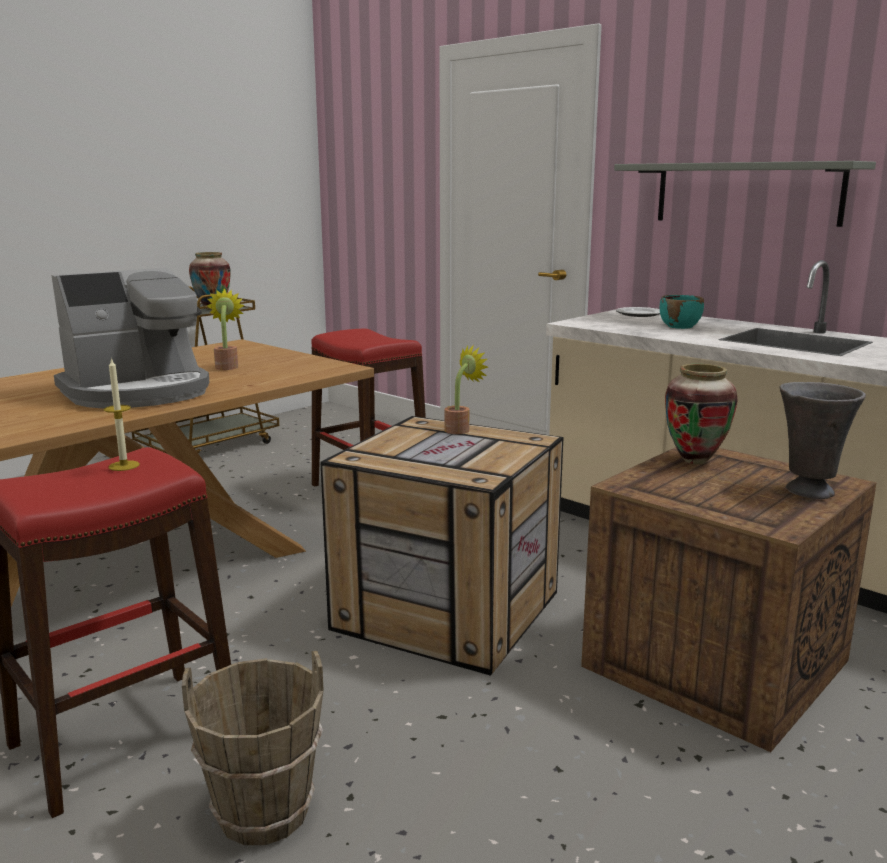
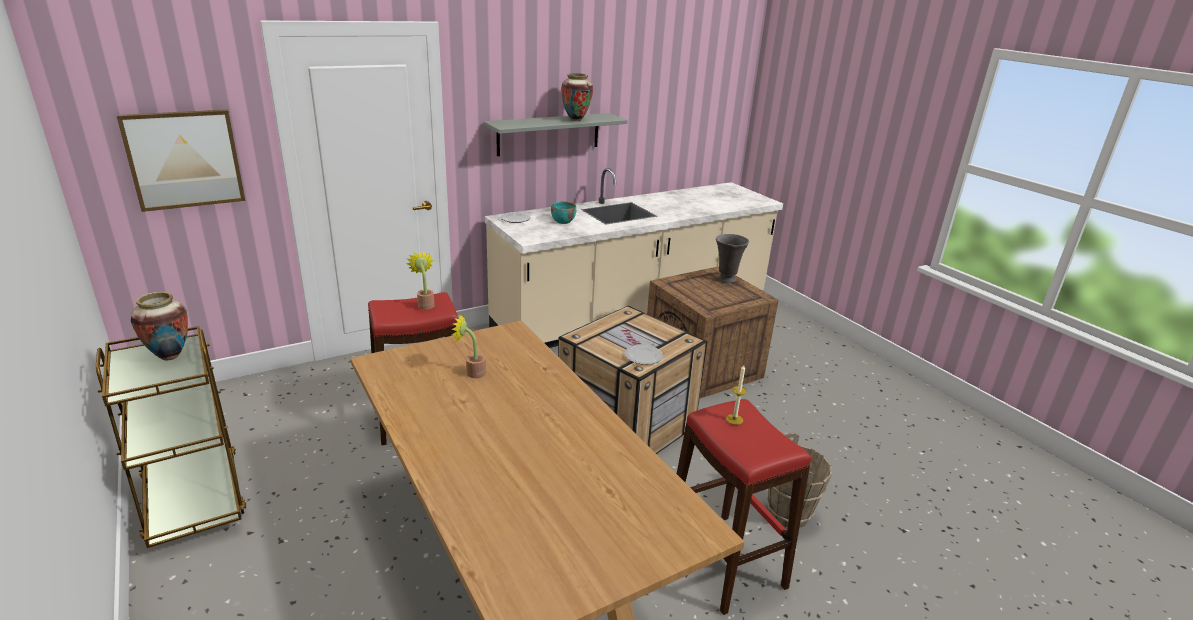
camera: 75 degrees left, 10 degrees up
coffee machine [51,268,209,409] -> none
potted plant [445,345,488,434] -> potted plant moved to [406,250,435,310]
vase [665,364,738,464] -> vase moved to [561,73,593,121]
none -> picture [117,109,245,212]
none -> plate [625,345,663,365]

